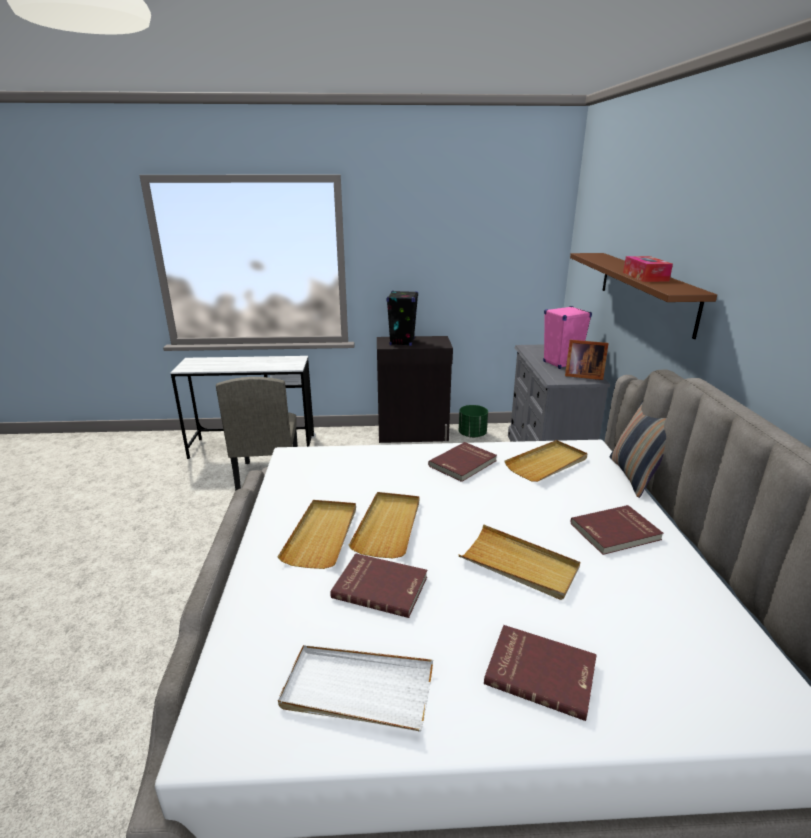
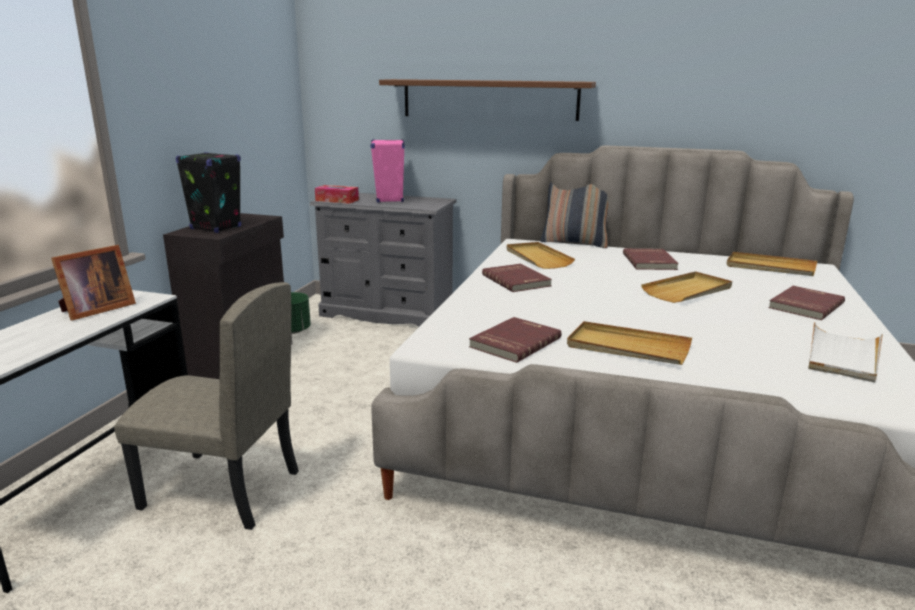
camera: 70 degrees left, 5 degrees down
red book [330,553,427,618] -> red book moved to [469,317,562,363]
beige tray [349,492,419,558] -> beige tray moved to [726,252,817,276]
picture frame [565,340,609,380] -> picture frame moved to [51,245,136,321]
tissue box [623,256,673,282] -> tissue box moved to [315,185,359,204]

